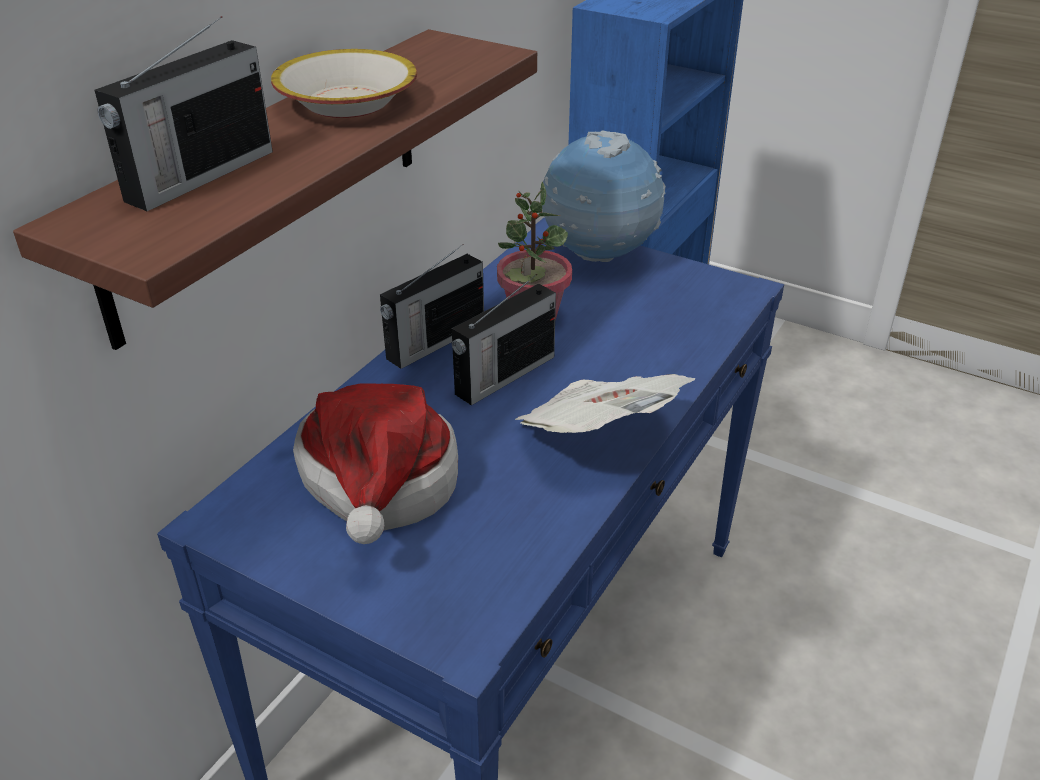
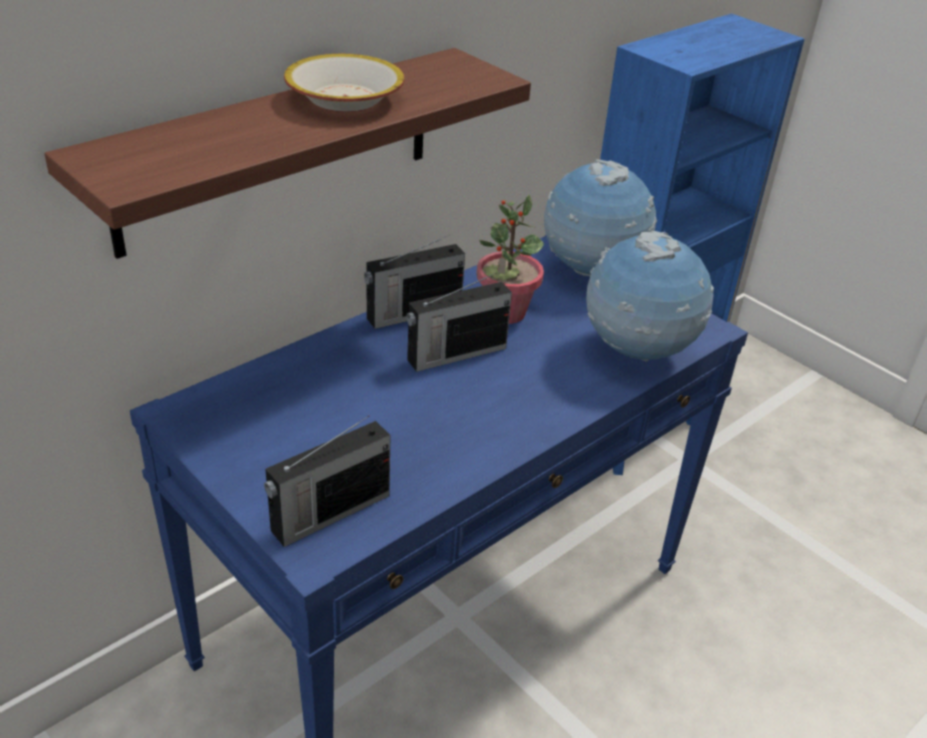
camera: 15 degrees right, 0 degrees up
radio [95,16,273,211] -> radio moved to [264,416,390,547]
hat [293,384,458,544] -> none
newspaper [515,374,695,433] -> none
none -> globe [586,231,714,362]

